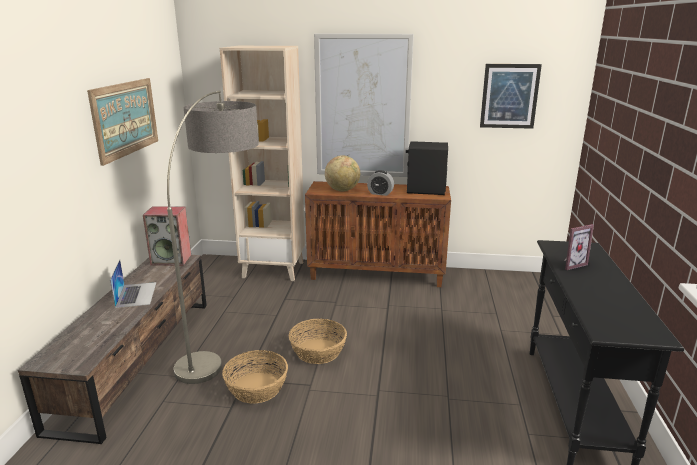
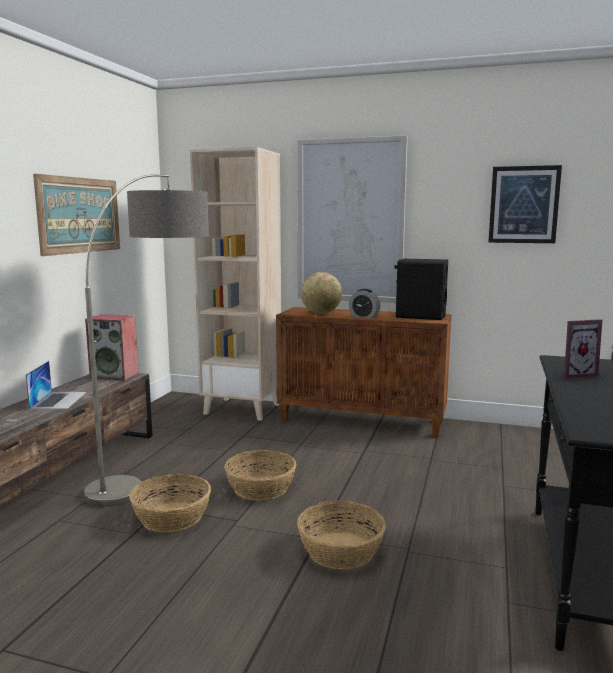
camera: 10 degrees right, 10 degrees down
none -> basket [297,501,386,570]

